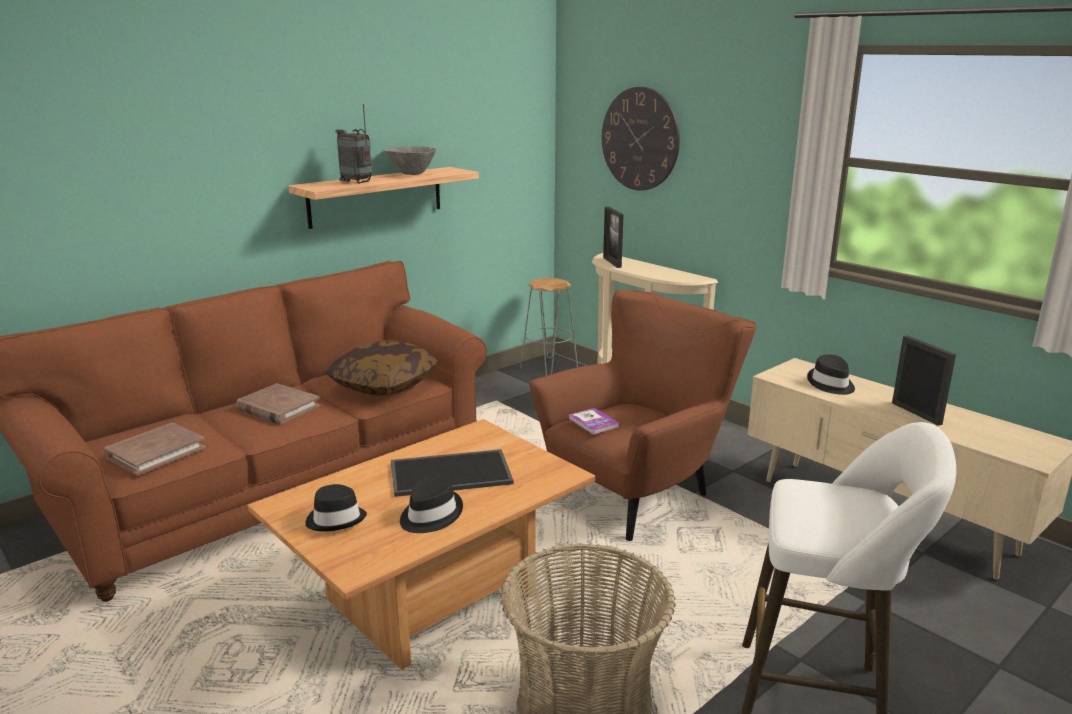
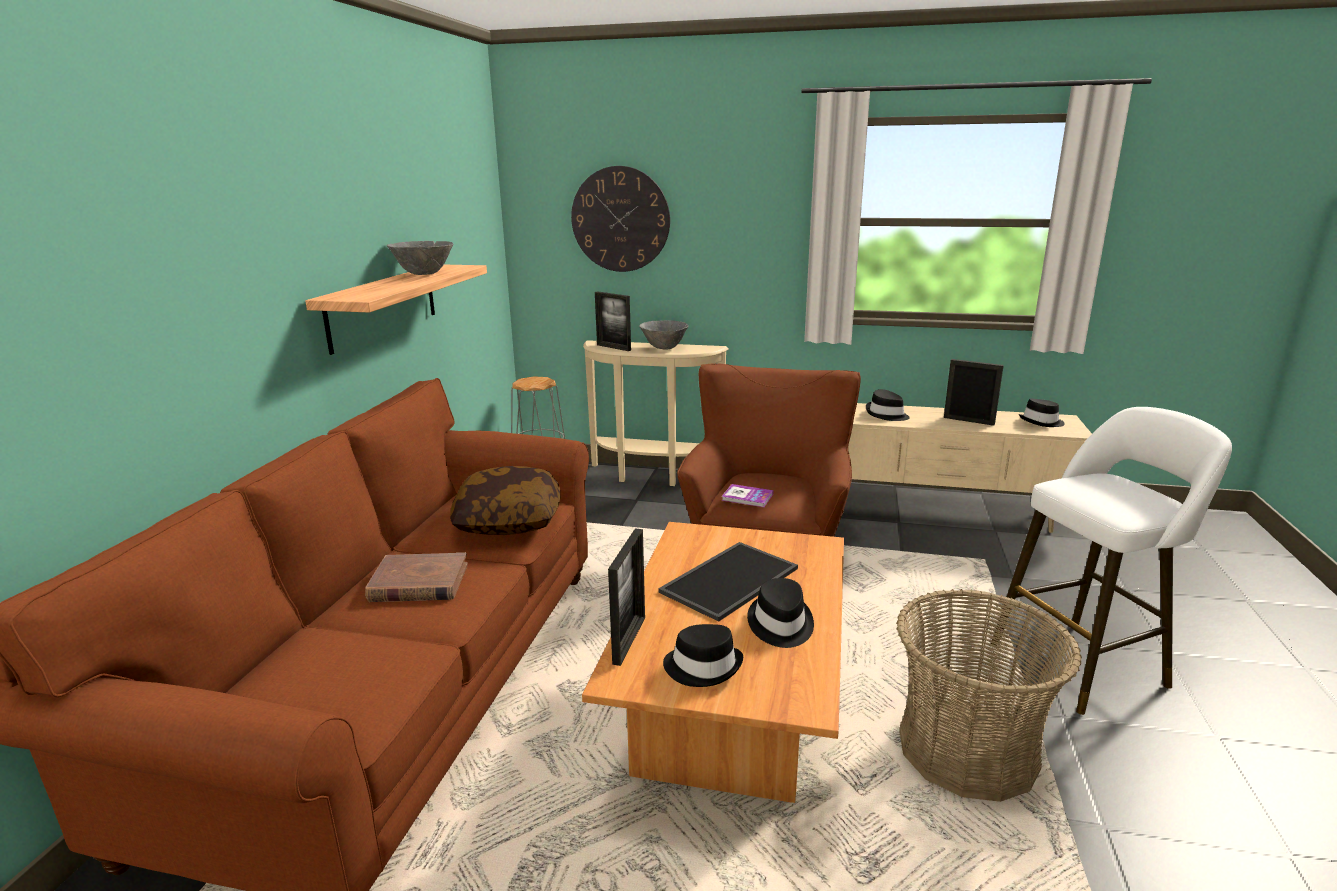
camera: 35 degrees left, 0 degrees up
brown book [104,423,206,476] -> none
radio [335,104,372,184] -> none
none -> picture frame [608,529,645,666]
none -> grey bowl [639,320,688,350]
none -> black hat [1019,398,1065,427]

